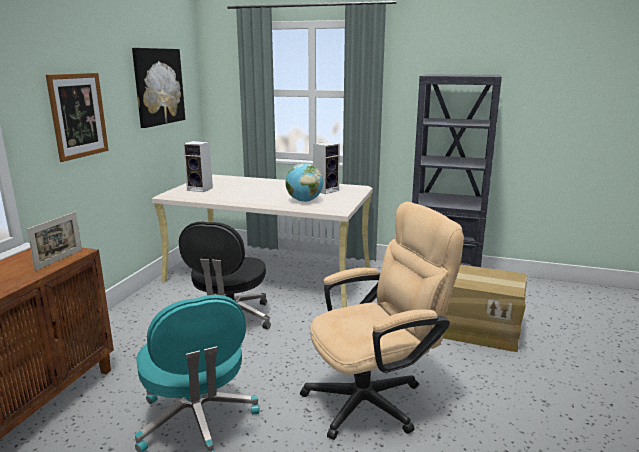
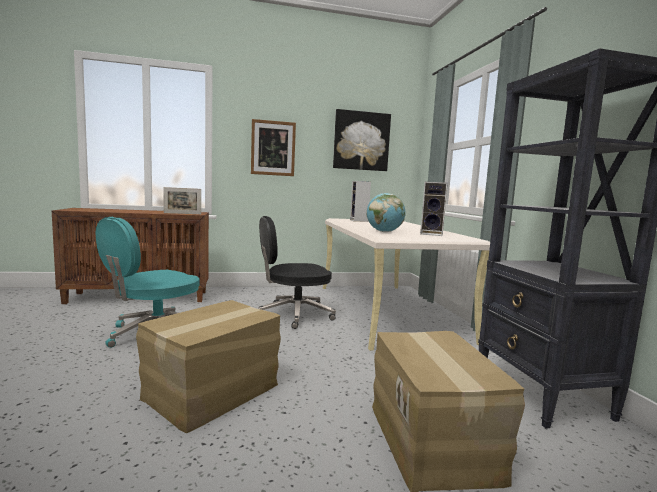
camera: 60 degrees right, 10 degrees down
beige office chair [300,202,464,440] -> cardboard box [136,300,281,433]

